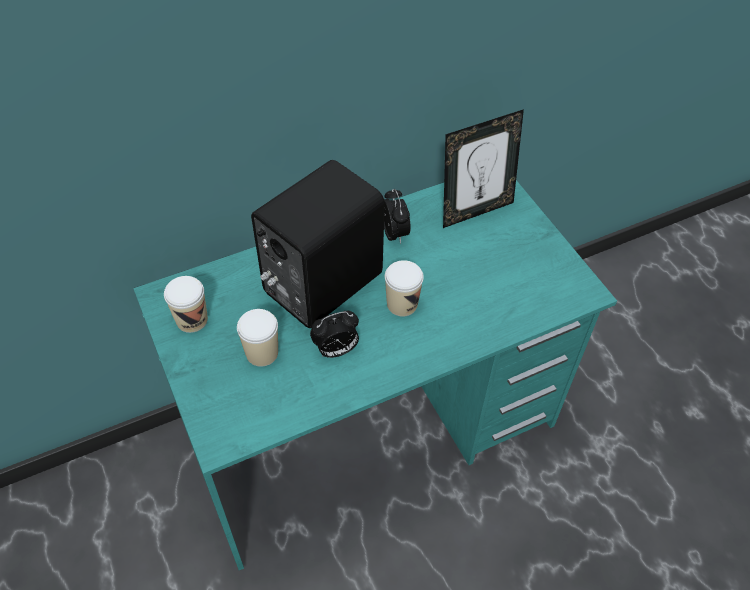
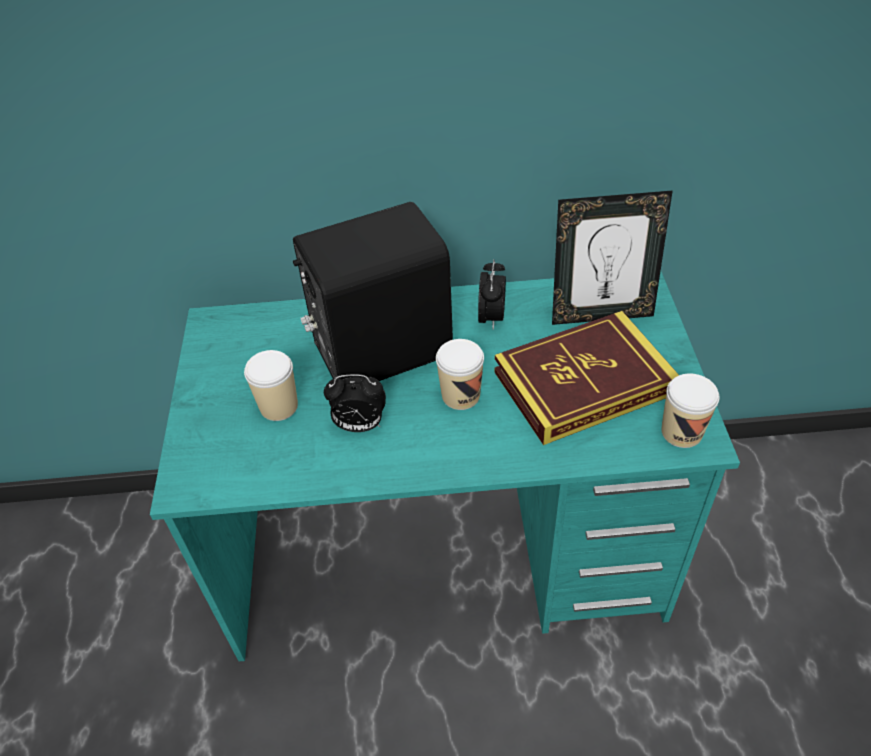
camera: 25 degrees right, 5 degrees down
cup [164,276,208,333] -> cup moved to [661,373,719,448]
none -> book [494,311,679,445]

